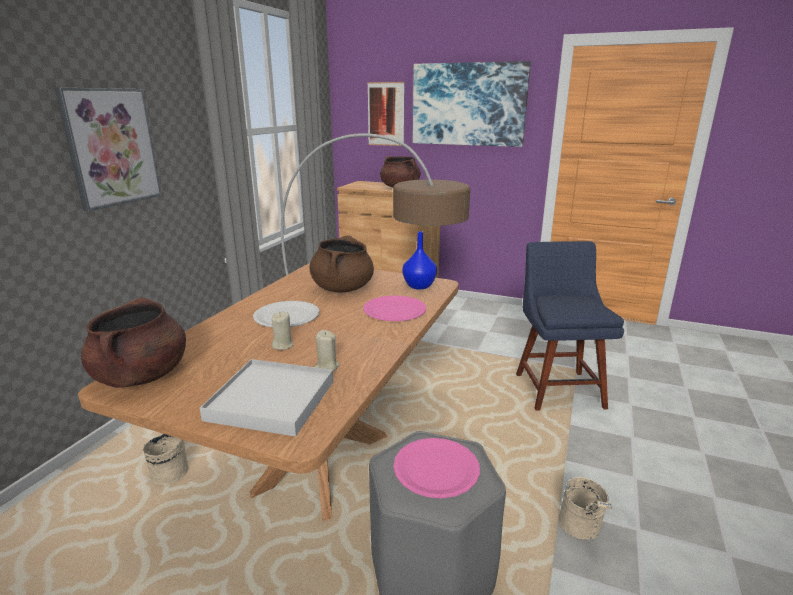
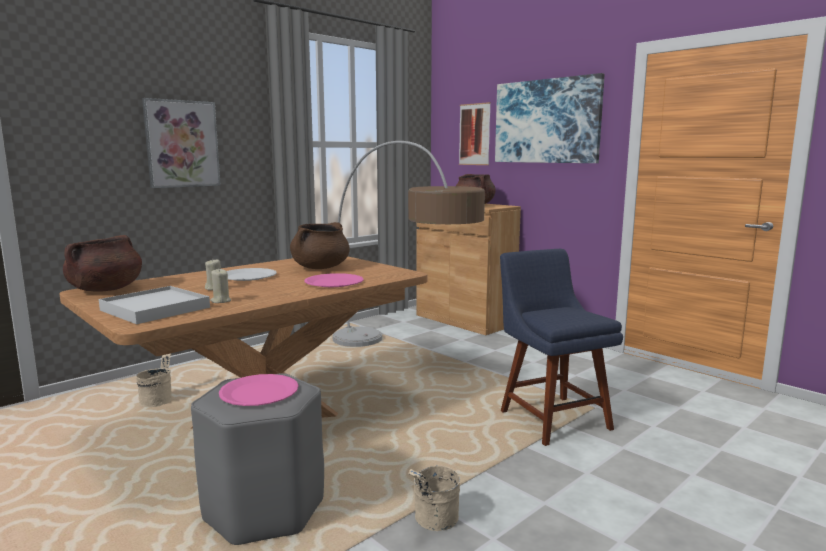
camera: 25 degrees right, 10 degrees down
blue vase [402,231,437,289] -> none
blue chair [516,241,624,411] -> blue chair turned 45 degrees counterclockwise [500,249,623,446]

